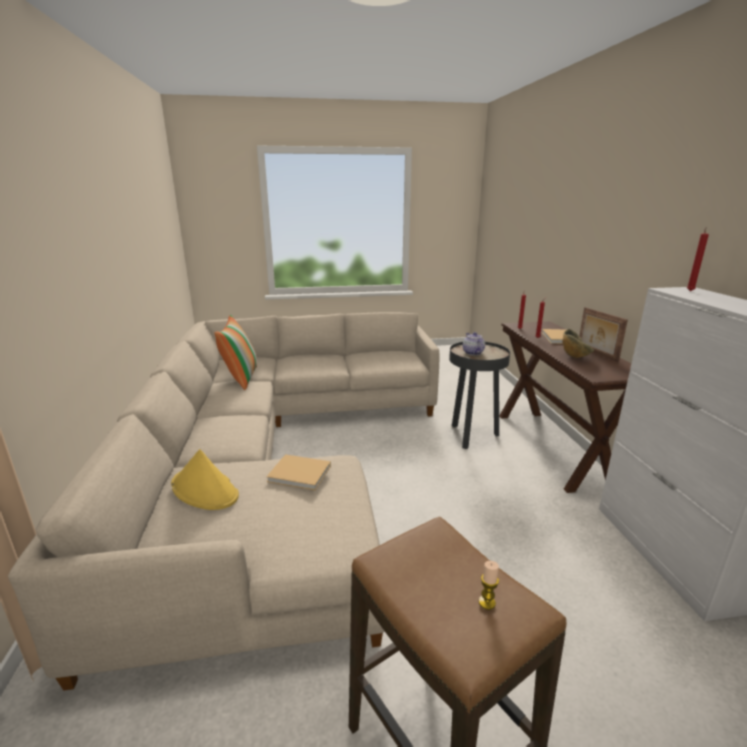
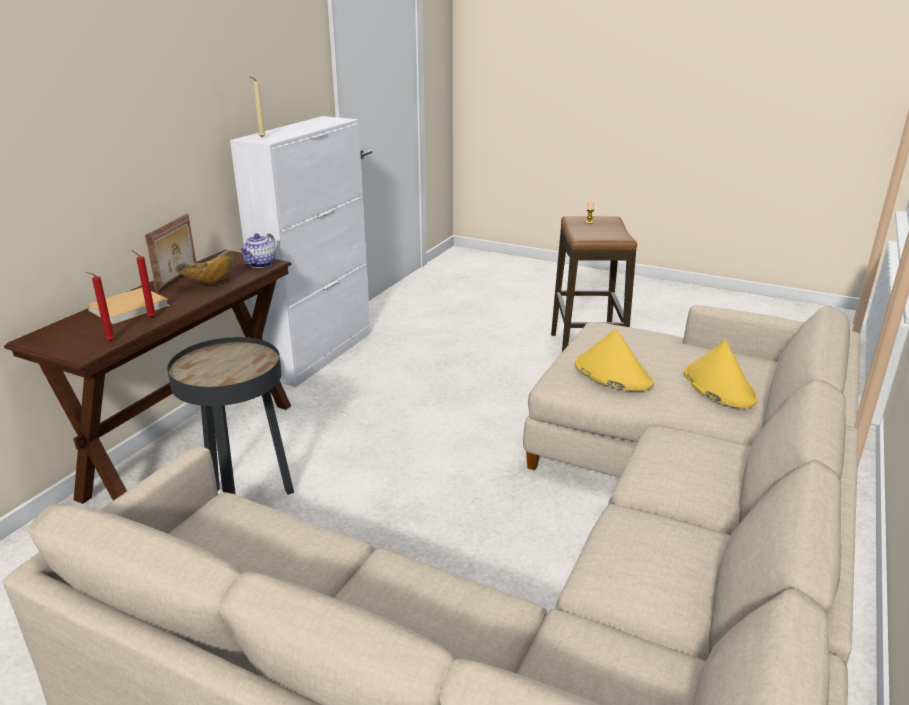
camera: 145 degrees left, 5 degrees up
pillow [214,315,257,390] -> none
beige book [266,454,331,490] -> yellow hat [575,328,654,391]
teapot [462,332,485,355] -> teapot moved to [240,234,276,268]
red candle [687,227,709,291] -> beige candle [249,76,266,138]

